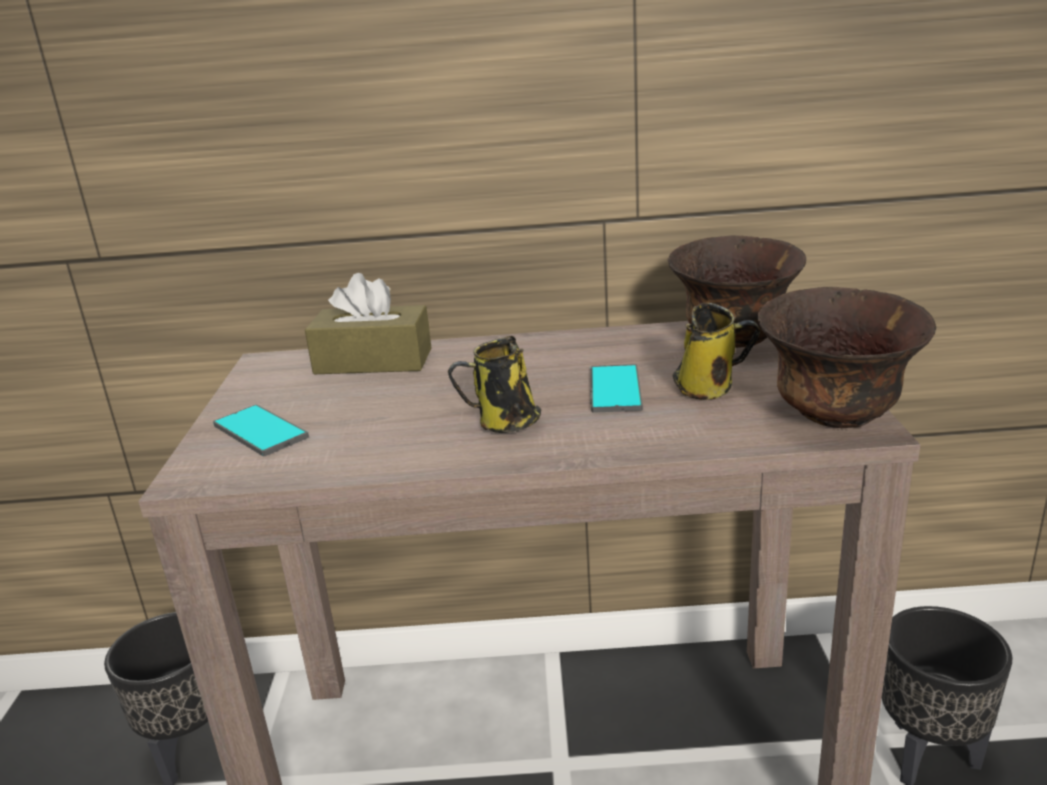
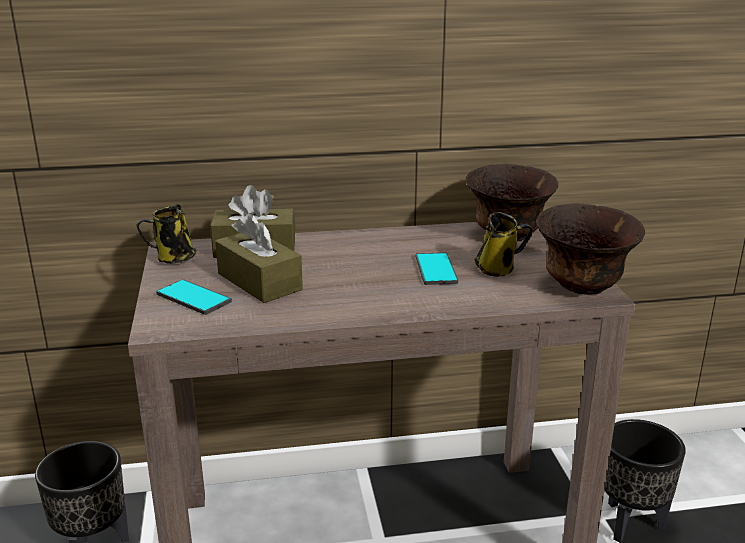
camera: 10 degrees left, 0 degrees up
mug [448,336,541,433] -> mug moved to [136,204,196,264]
none -> brown tissue box [215,213,303,303]

